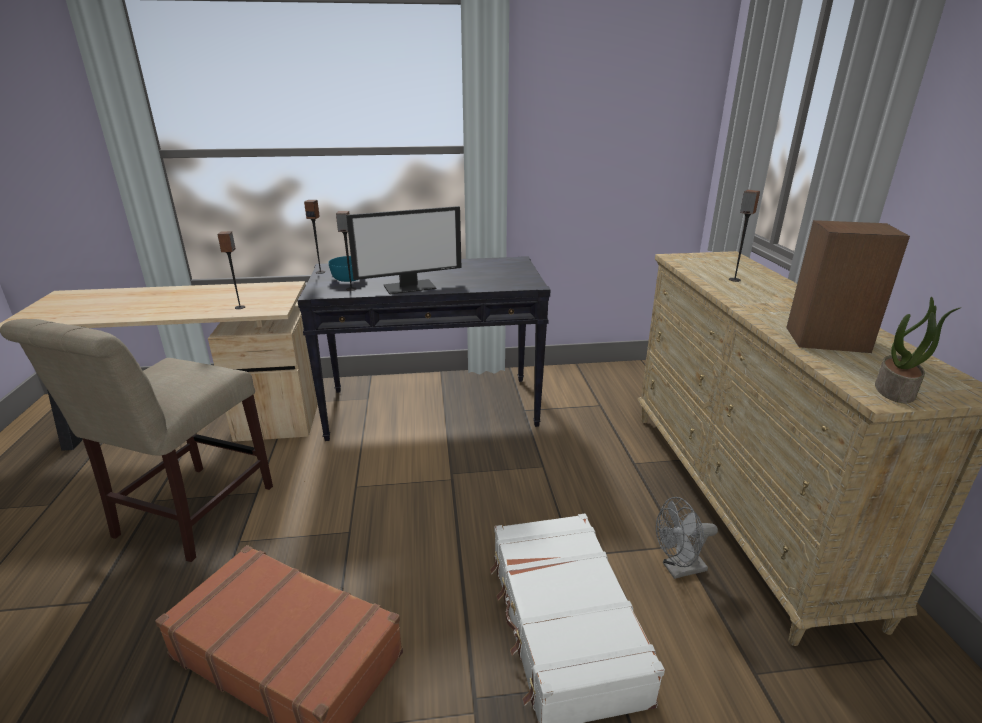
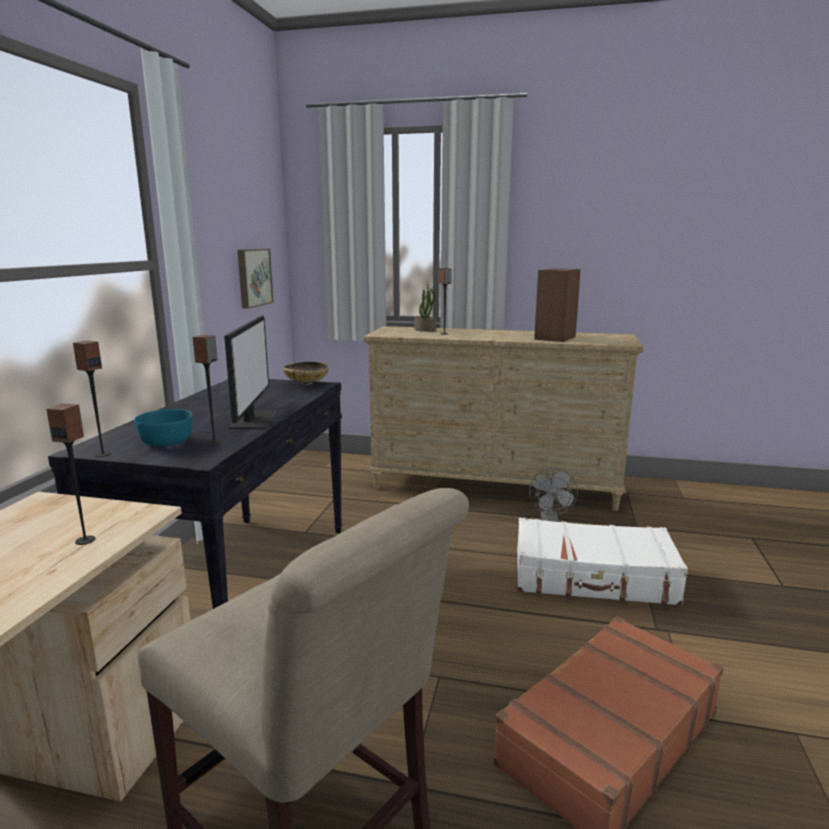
camera: 70 degrees left, 10 degrees down
potted plant [875,297,960,403] -> potted plant moved to [415,284,436,332]
none -> picture [237,249,274,308]
none -> beige bowl [283,361,329,385]

